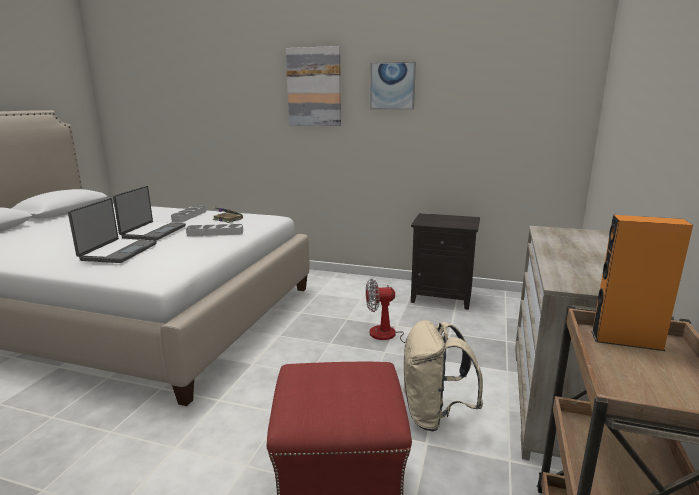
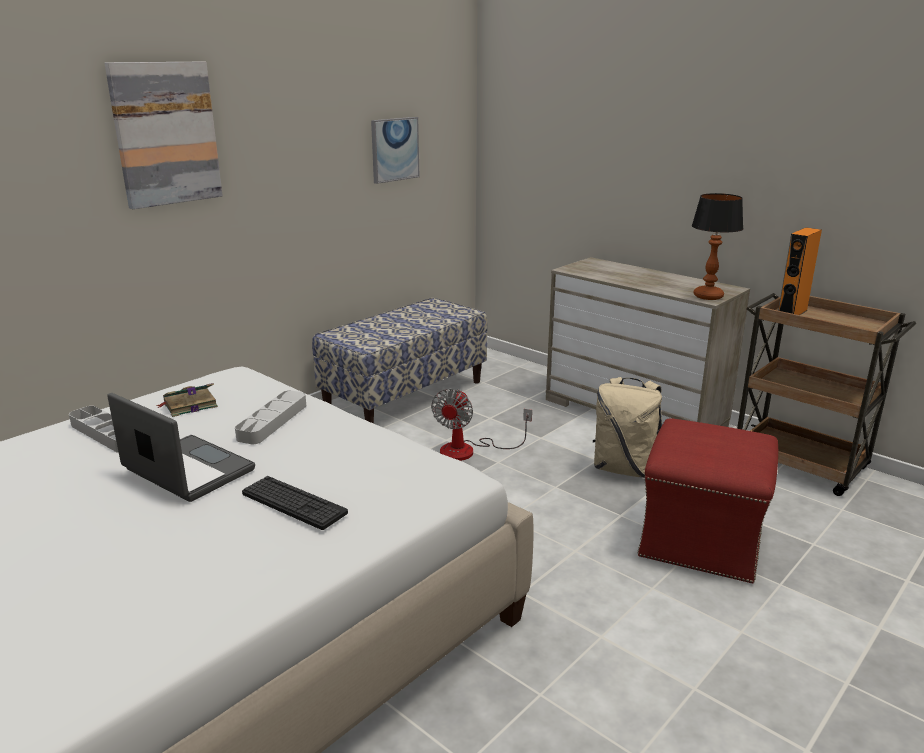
camera: 65 degrees left, 5 degrees up
laptop [68,198,157,263] -> keyboard [242,476,348,530]
picture [370,61,416,110] -> picture moved to [371,117,419,184]
black nightstand [411,213,480,310] -> bench [312,298,487,424]
none -> table lamp [692,193,743,300]

